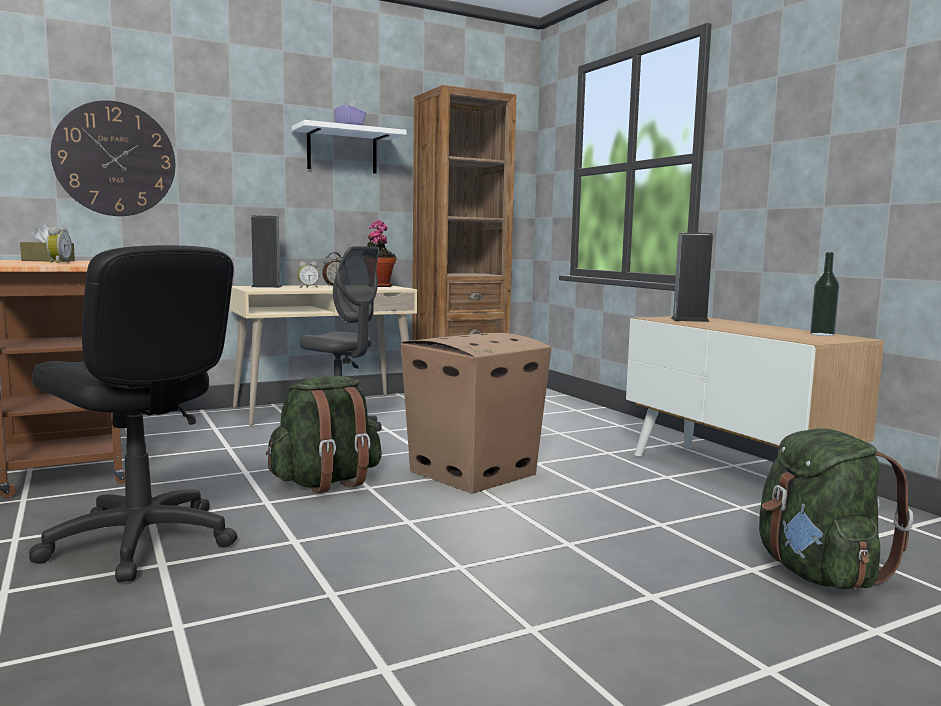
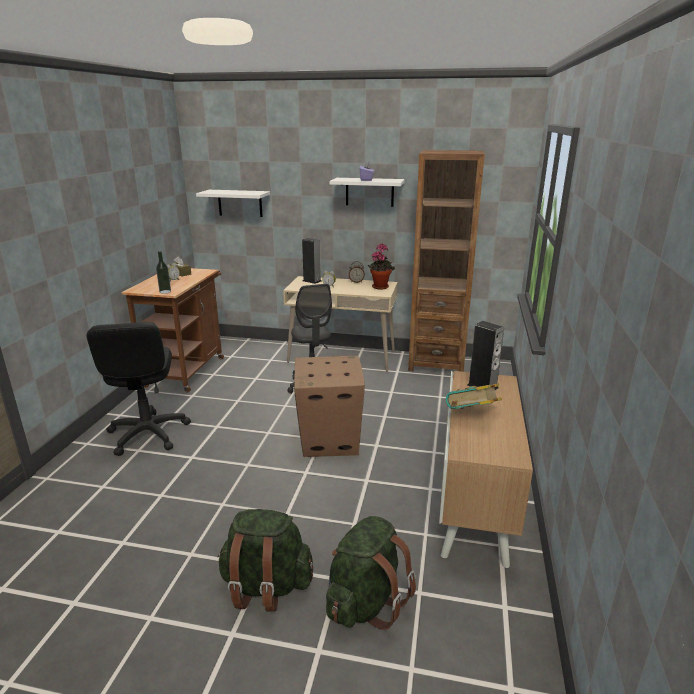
camera: 40 degrees right, 15 degrees up
wall clock [50,100,175,216] -> white shelf [196,190,270,217]
green backpack [266,375,382,493] -> green backpack moved to [217,509,313,612]
bottle [810,252,839,336] -> bottle moved to [156,251,171,294]
none -> book [446,384,502,409]

